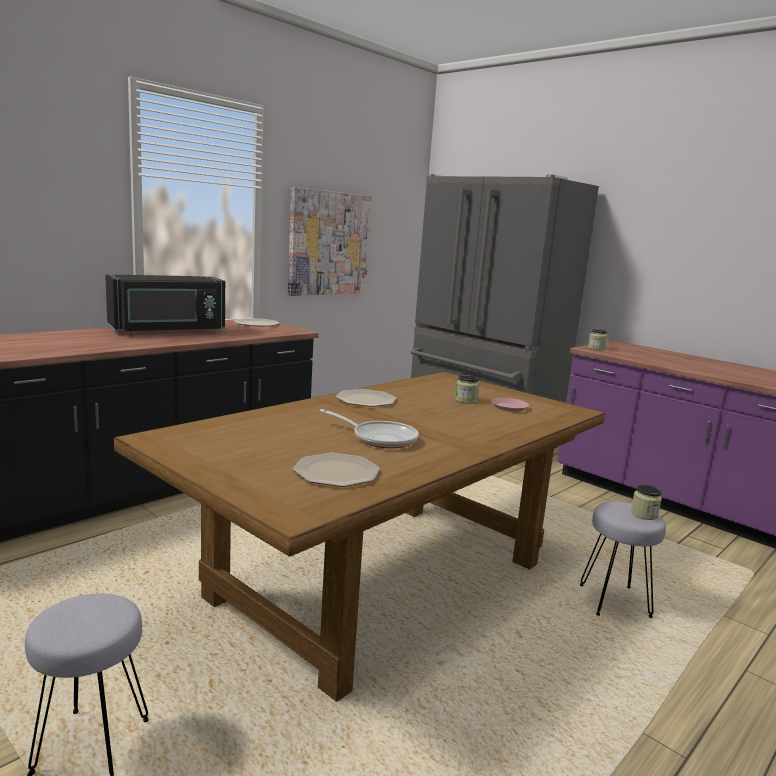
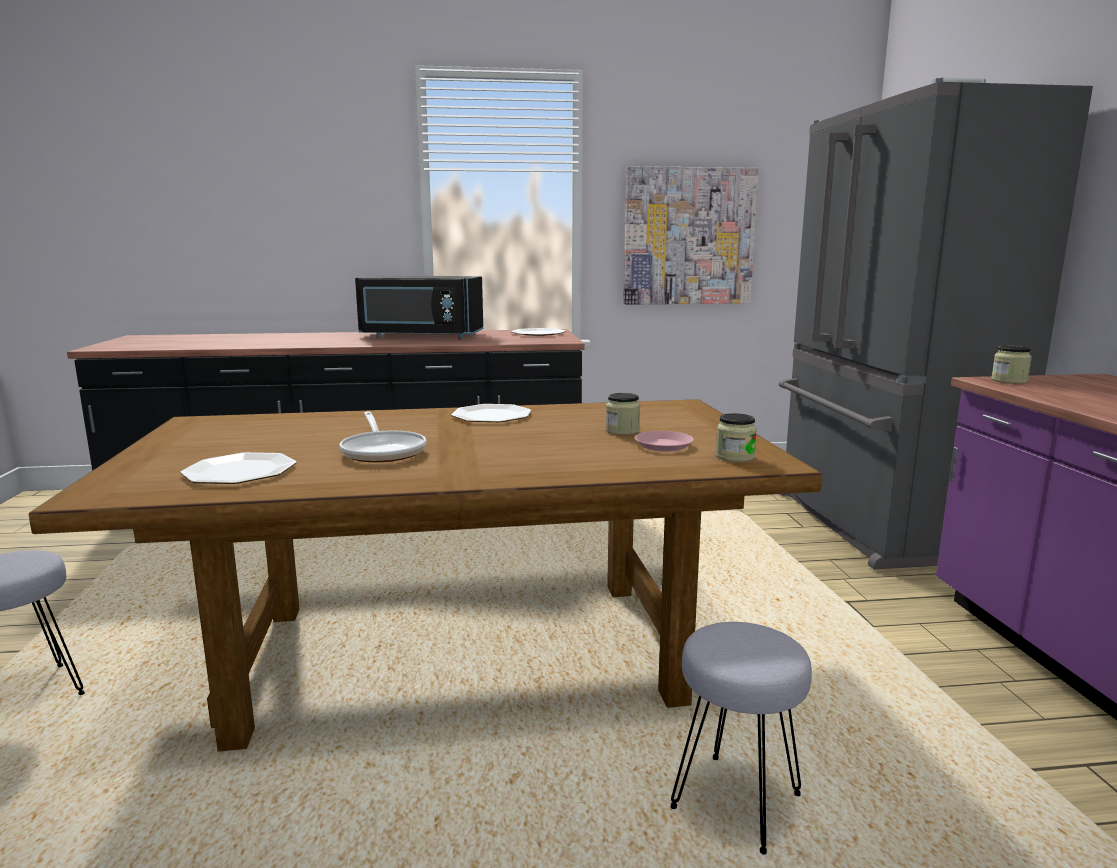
camera: 40 degrees right, 0 degrees up
jar [631,485,662,520] -> jar moved to [716,413,757,462]

